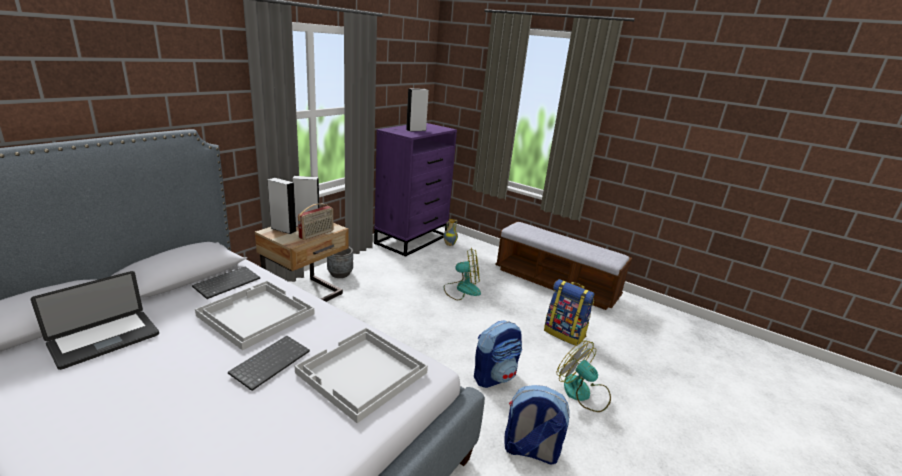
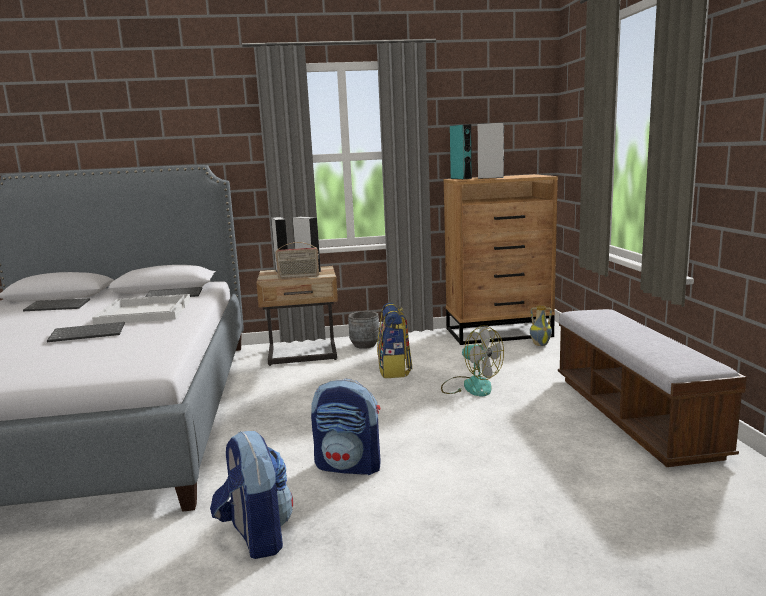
camera: 50 degrees right, 10 degrees down
laptop [31,271,159,370] -> keyboard [23,298,90,311]
white tray [295,327,428,423] -> none
purple dresser [374,123,457,257] -> brown dresser [443,174,558,345]
backpack [544,279,594,346] -> backpack moved to [377,303,412,378]
fan [557,340,611,412] -> none
none -> turquoise speaker [450,124,472,179]

